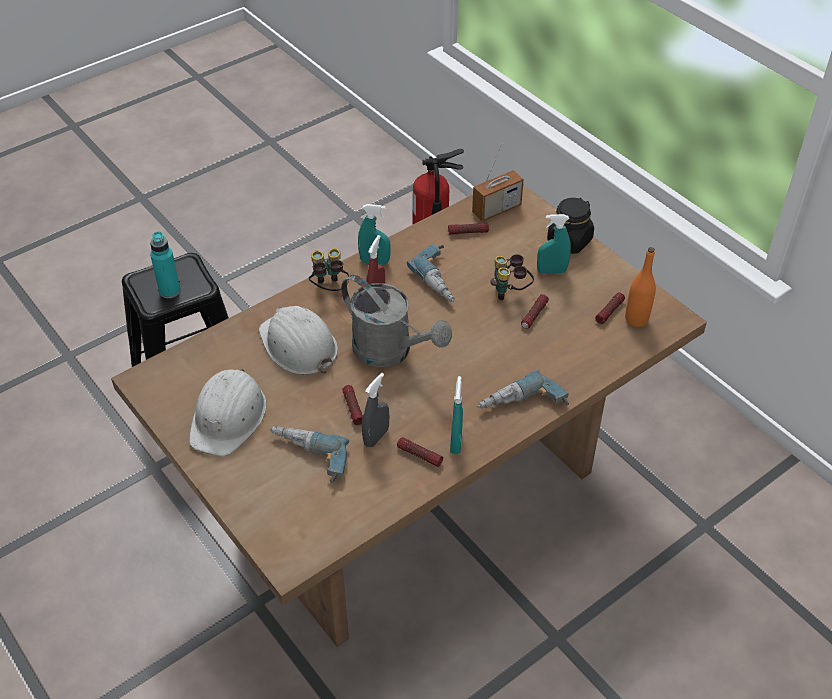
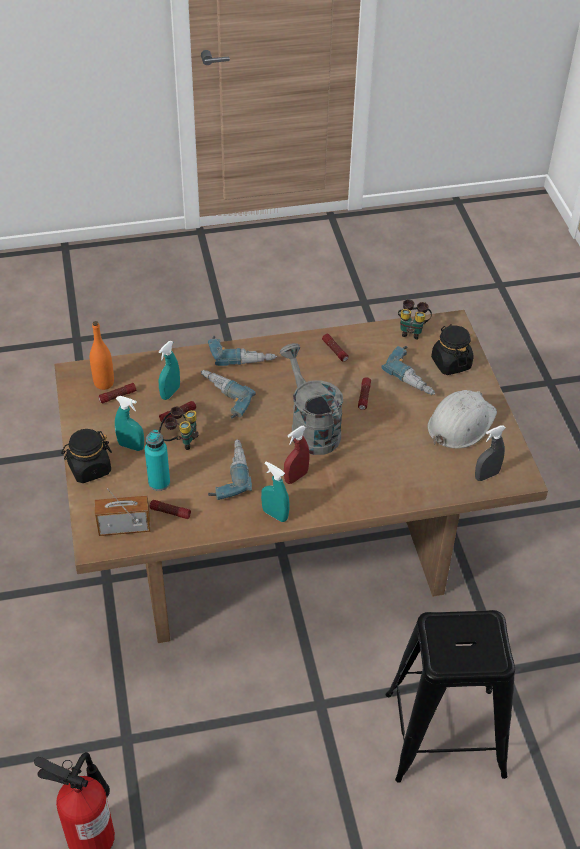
camera: 155 degrees left, 0 degrees up
turquoise bottle [150,232,181,298] -> turquoise bottle moved to [145,430,170,491]
white hard hat [259,306,338,375] -> none
binoculars [308,248,349,291] -> binoculars moved to [398,299,432,340]
grey spray bottle [362,373,389,448] -> grey spray bottle moved to [475,425,505,481]
turquoise spray bottle [450,376,463,454] -> turquoise spray bottle moved to [158,341,180,400]
none -> power drill [200,370,256,419]
none -> black jar [431,324,473,375]

